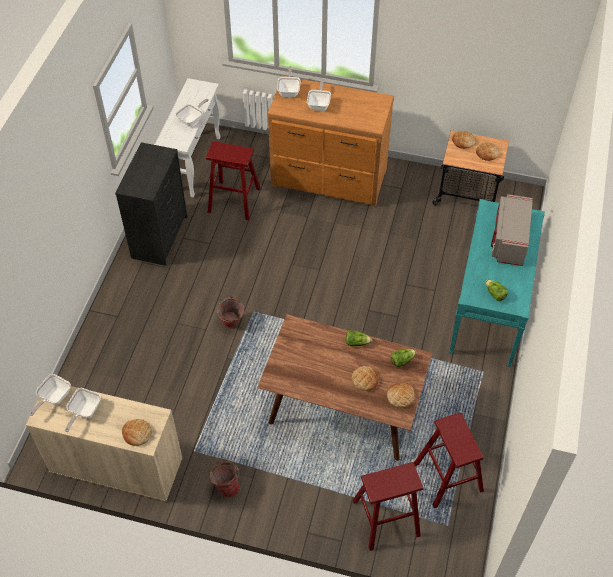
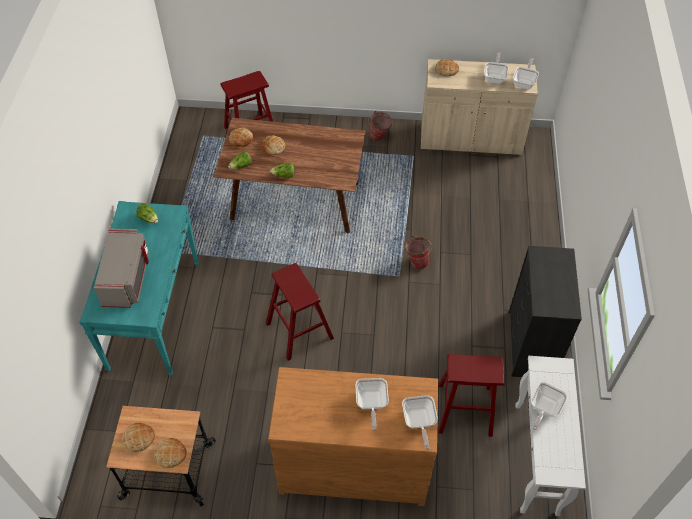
camera: 170 degrees right, 0 degrees up
red stool [414,413,484,508] -> red stool moved to [266,263,334,361]

